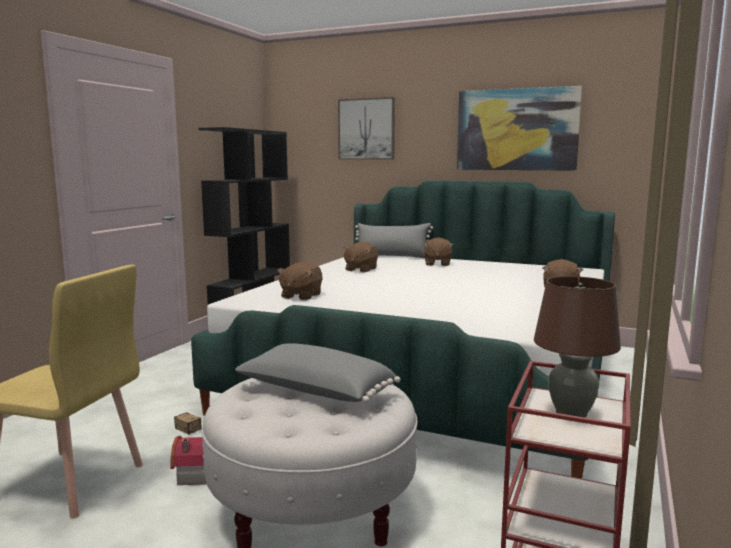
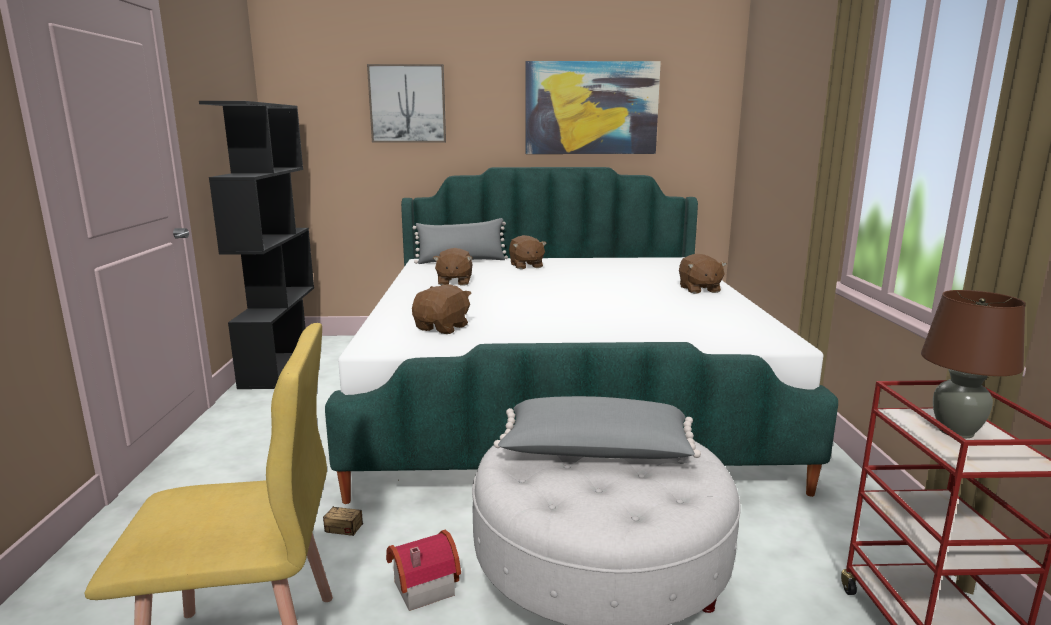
camera: 25 degrees left, 5 degrees up
brown plush toy [277,262,323,300] -> brown plush toy turned 150 degrees counterclockwise [412,284,472,334]

